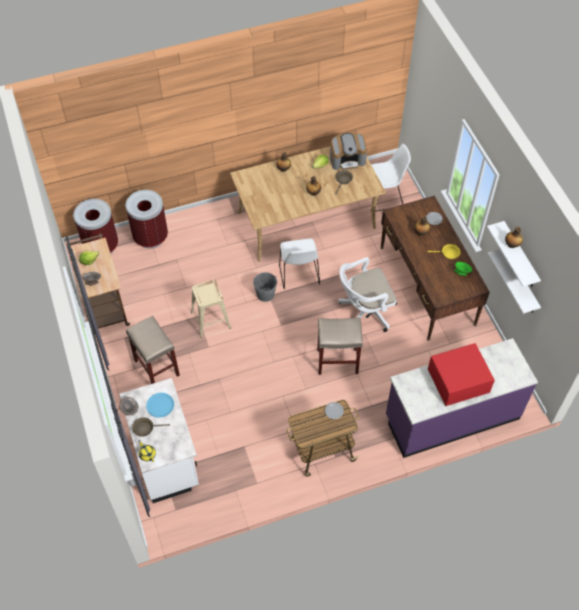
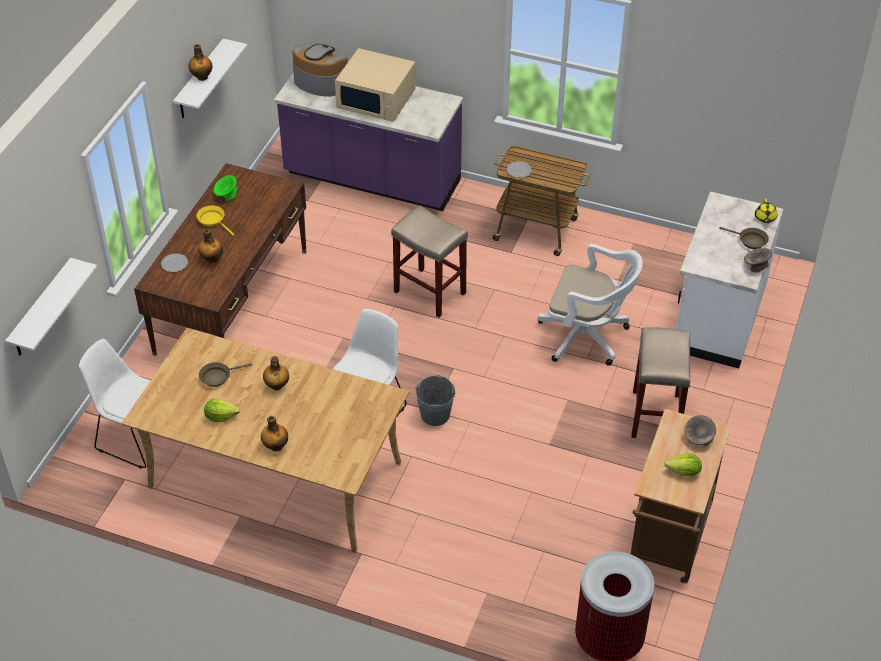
camera: 140 degrees left, 10 degrees down
trash can [125,190,168,249] -> none
blue plate [146,393,174,418] -> none
beige stool [191,280,231,338] -> none
coffee machine [330,133,367,170] -> coffee machine moved to [292,43,348,97]
white office chair [338,257,397,332] -> white office chair moved to [537,244,643,366]
red microwave [428,343,495,406] -> beige microwave [335,48,416,122]
white shelf [488,249,541,314] -> white shelf moved to [5,258,97,356]

